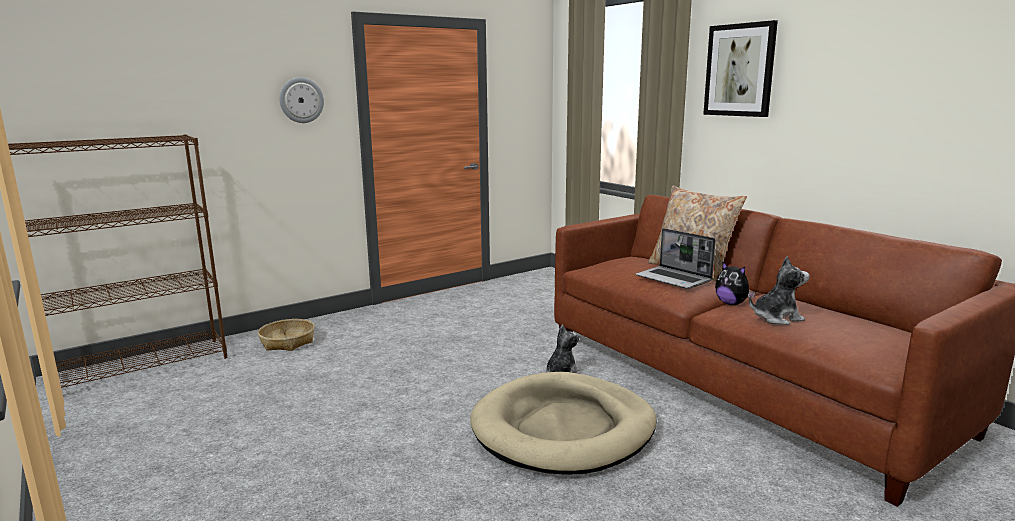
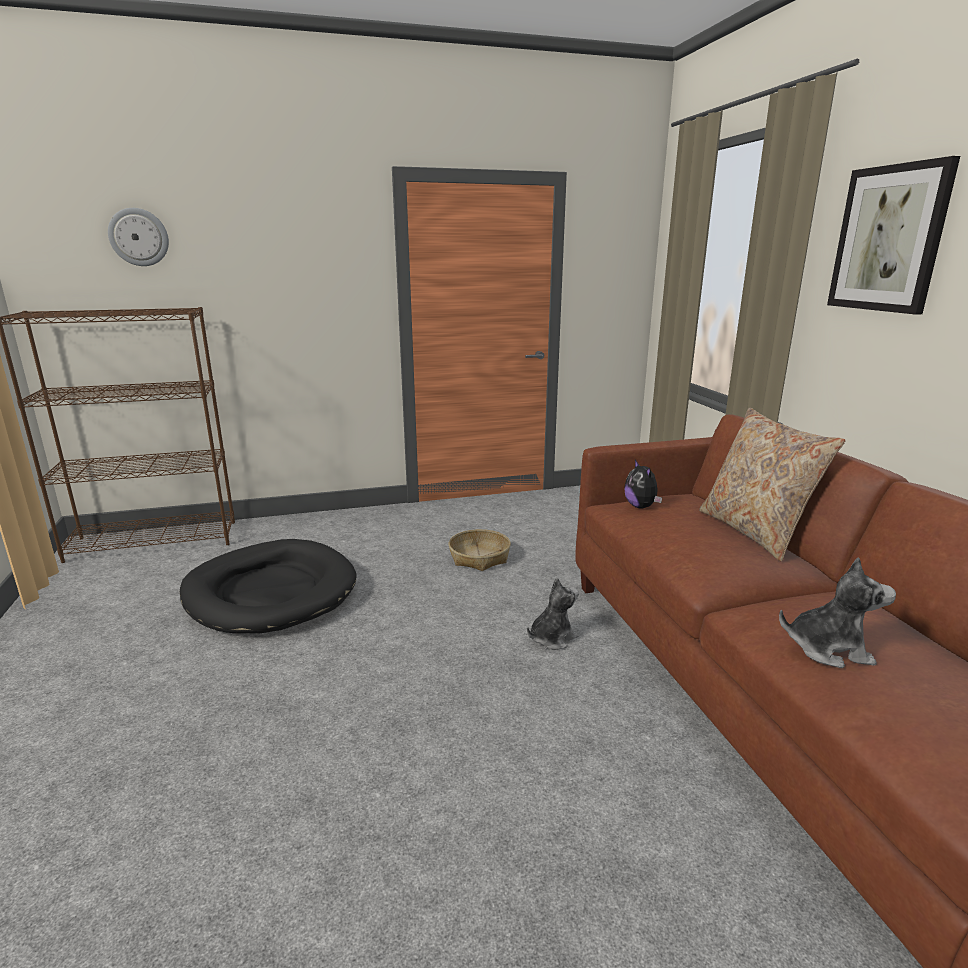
camera: 20 degrees right, 5 degrees up
basket [258,319,315,351] -> basket moved to [448,529,511,571]
wall clock [279,77,324,123] -> wall clock moved to [108,208,169,266]
beige dog bed [470,372,657,475] -> none
laptop [635,228,716,289] -> none
plush toy [715,261,755,305] -> plush toy moved to [624,460,662,509]
none -> black dog bed [180,539,356,634]

